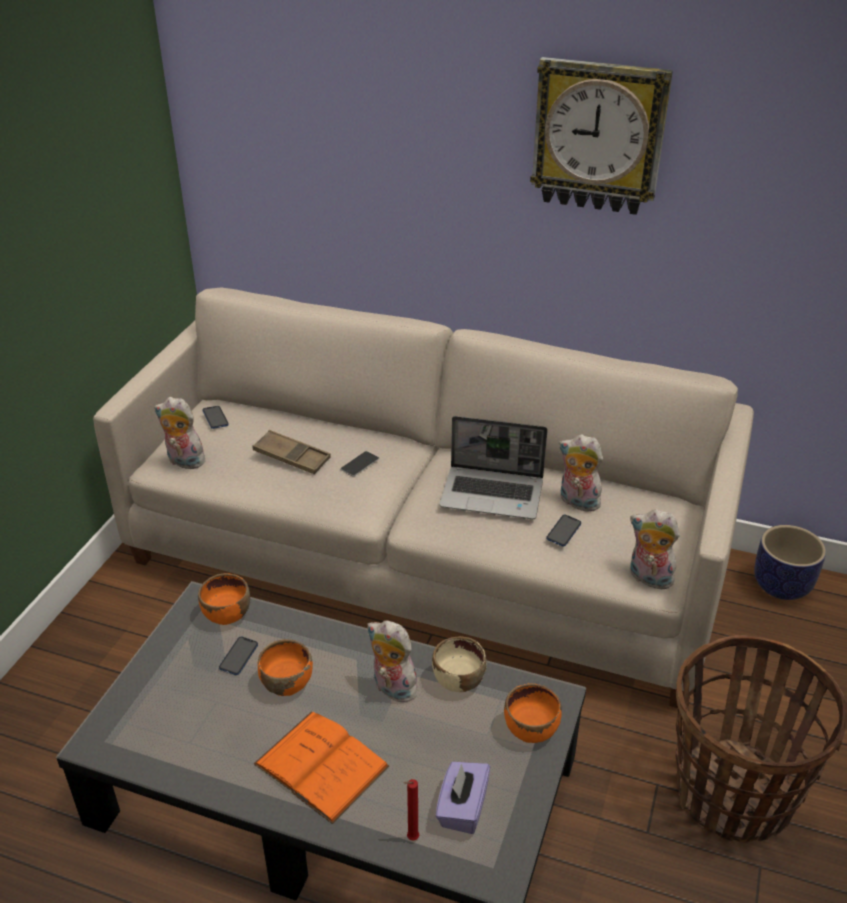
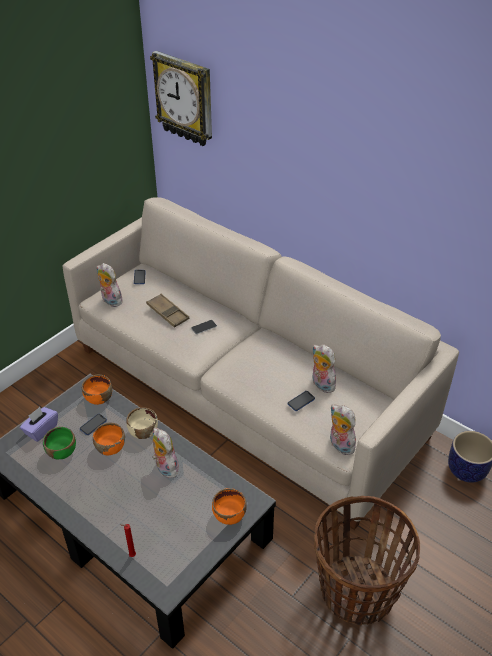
camera: 20 degrees right, 5 degrees up
orange book [254,711,389,824] -> none
beige bowl [432,636,486,692] -> beige bowl moved to [126,407,158,439]
purple tissue box [436,762,490,834] -> purple tissue box moved to [20,407,58,442]
laptop [439,416,548,519] -> none
wall clock [530,57,673,215] -> wall clock moved to [150,51,212,146]
none -> green bowl [43,427,76,459]

